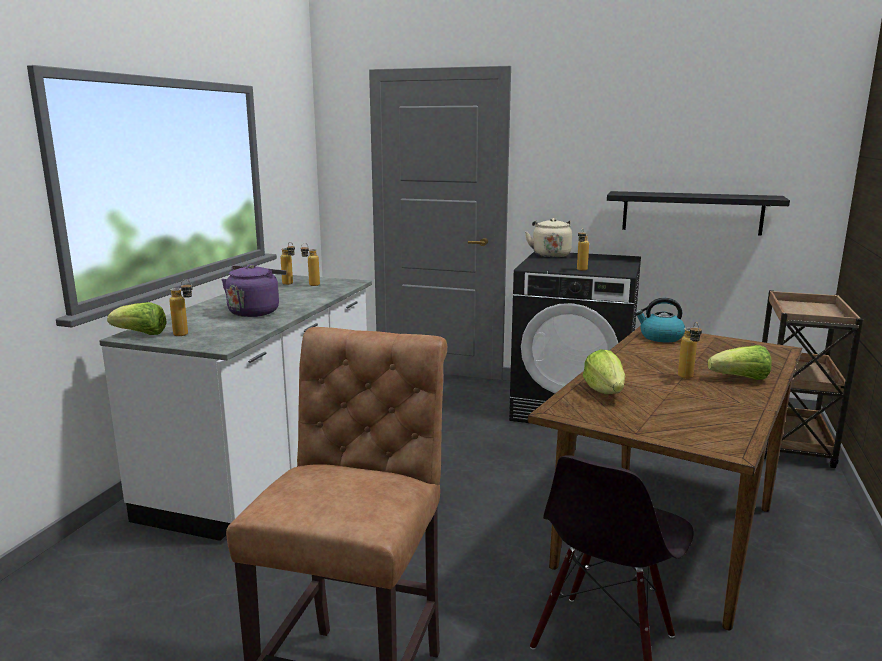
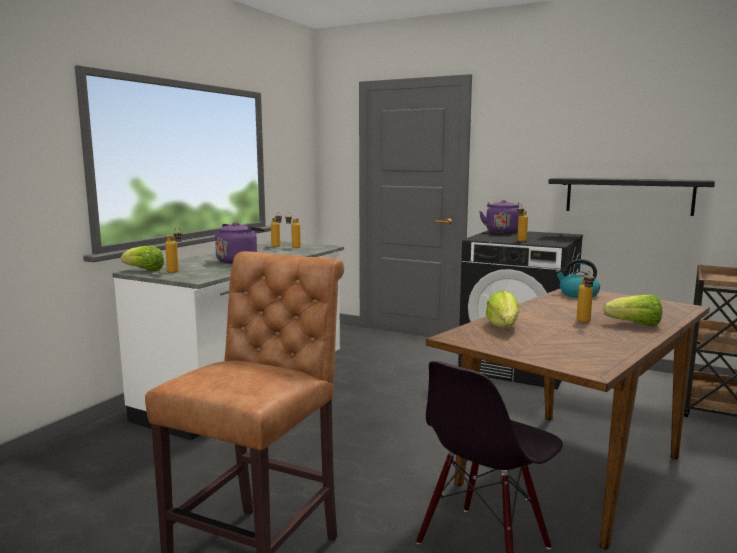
camera: 10 degrees right, 5 degrees down
beige kettle [525,218,572,258] -> purple kettle [479,200,519,233]

